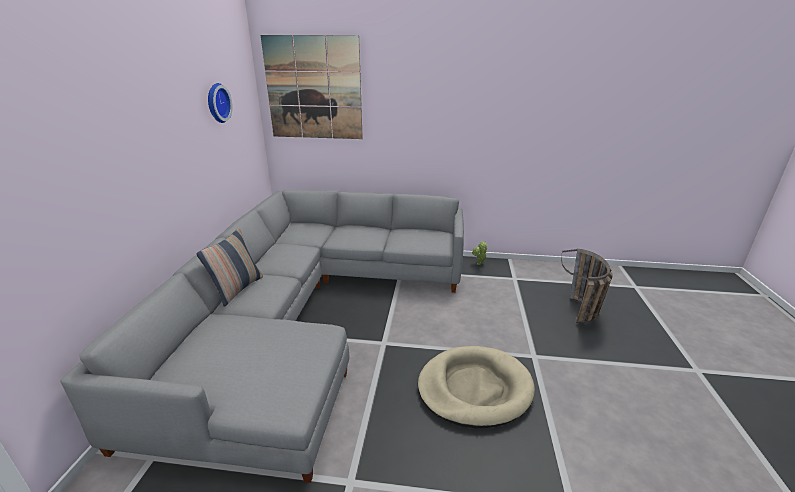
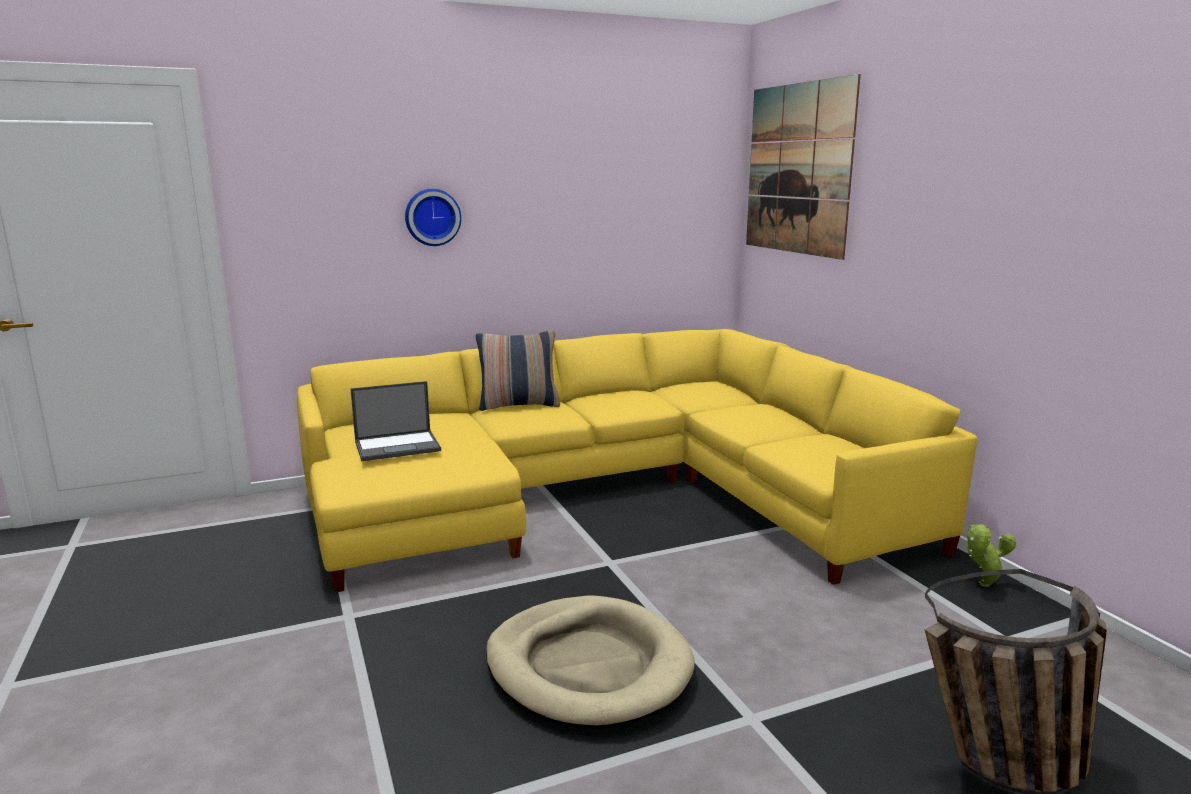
camera: 60 degrees right, 10 degrees down
grey sofa [61,190,464,483] -> yellow sofa [297,329,978,592]
wall clock [208,83,233,123] -> wall clock moved to [405,189,461,246]
none -> laptop [350,381,441,461]

